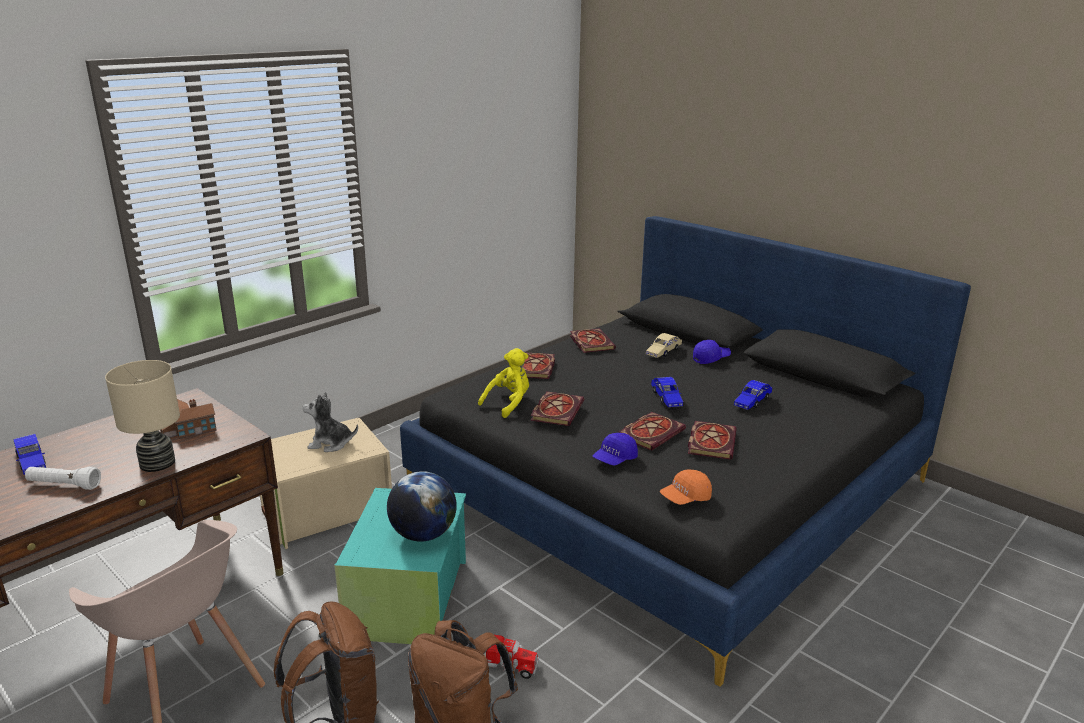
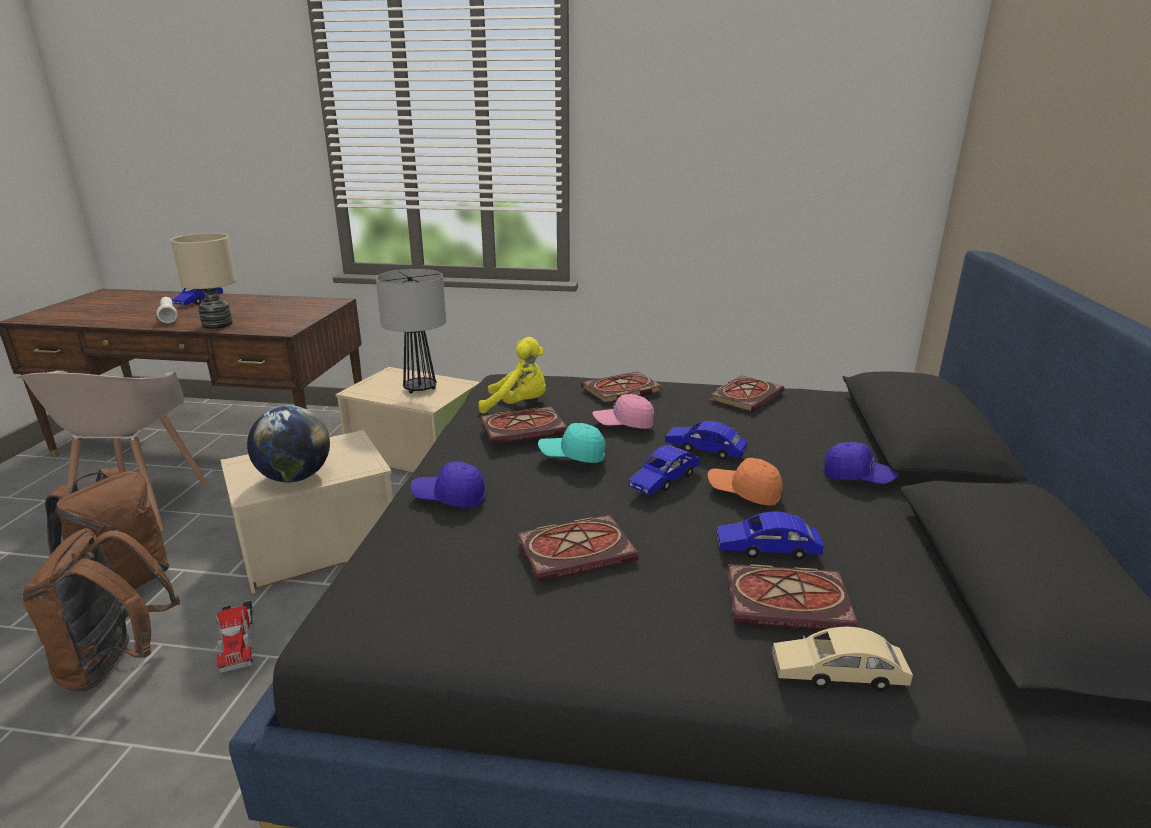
camera: 55 degrees right, 0 degrees up
toy house [160,399,217,439] -> none
plush toy [302,392,358,452] -> table lamp [376,269,446,393]
turquoise storage box [334,488,466,644] -> beige storage box [220,430,393,594]
book [618,412,686,451] -> book moved to [727,564,858,630]
beige toy car [646,333,682,358] -> beige toy car moved to [772,627,913,692]
orange cap [660,469,712,505] -> orange cap moved to [708,458,783,506]
none -> turquoise cap [538,423,606,463]
none -> pink cap [592,394,654,429]
none -> blue toy car [665,421,747,460]

